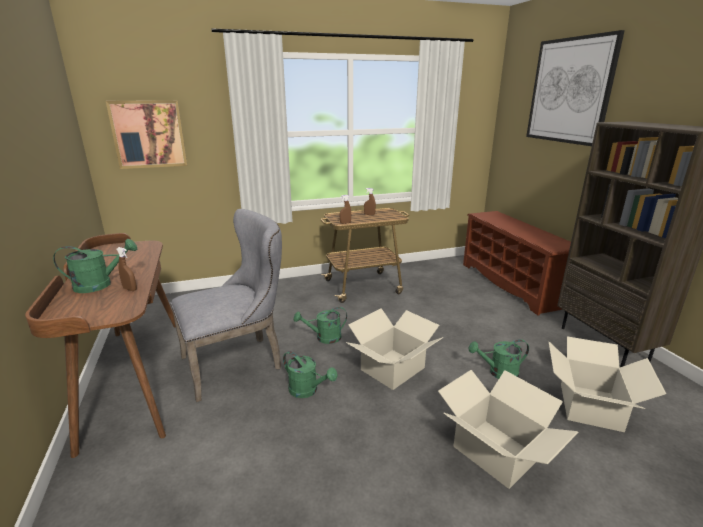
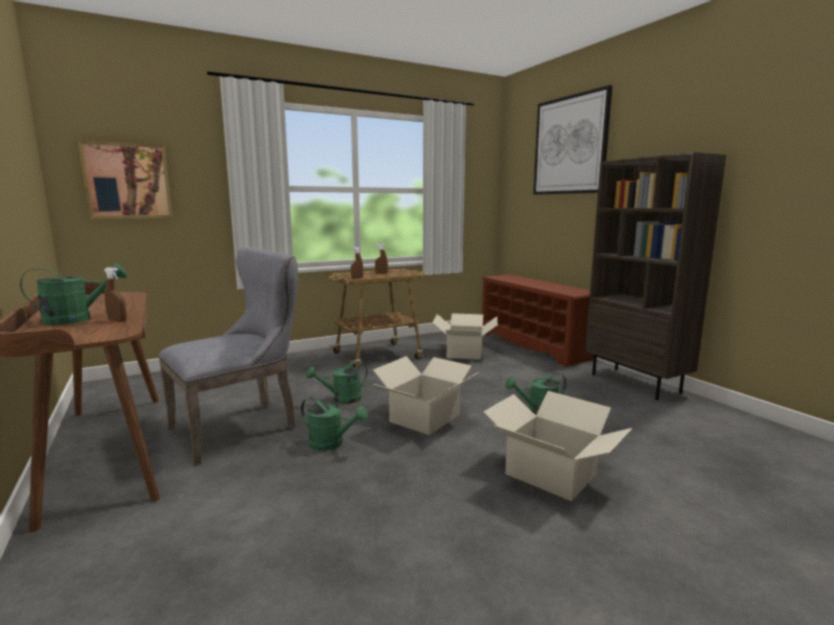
camera: 10 degrees left, 10 degrees down
cardboard box [549,336,666,432] -> cardboard box moved to [433,313,497,360]

